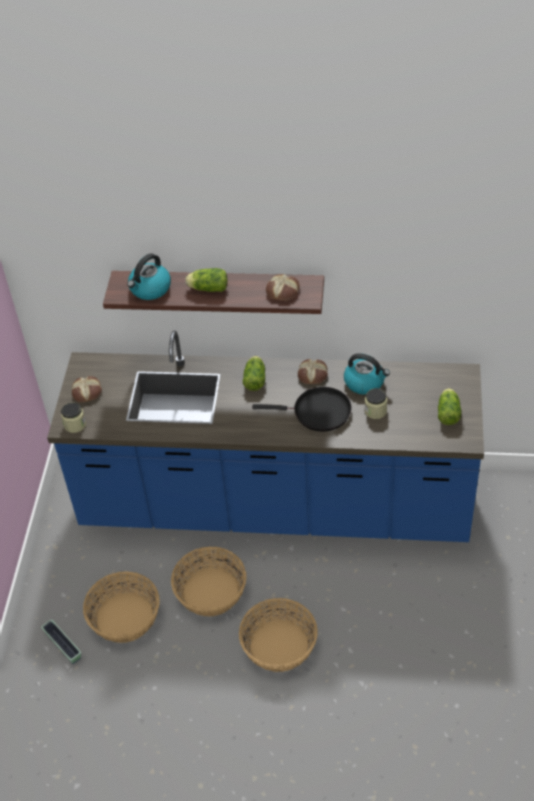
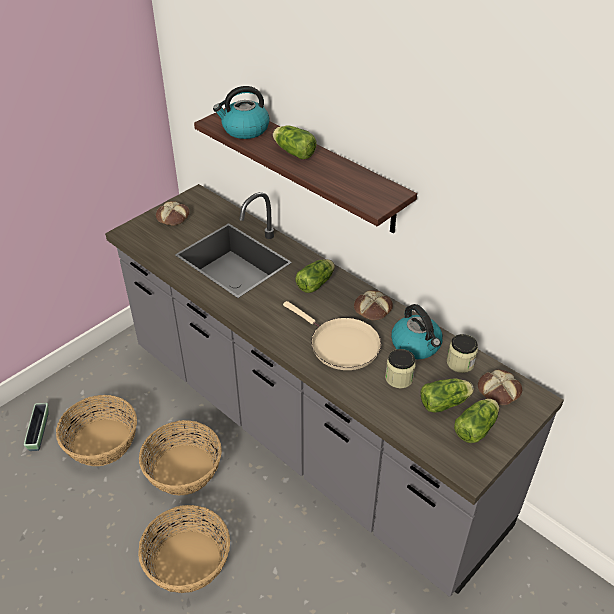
camera: 35 degrees right, 5 degrees down
blue counter [47,331,484,542] -> grey counter [105,184,564,597]
jar [61,402,86,433] -> jar moved to [447,334,478,373]
black frying pan [252,387,352,431] -> beige frying pan [283,301,381,370]
bread [266,274,300,301] -> bread moved to [478,370,523,405]
none -> lettuce [420,378,474,413]

